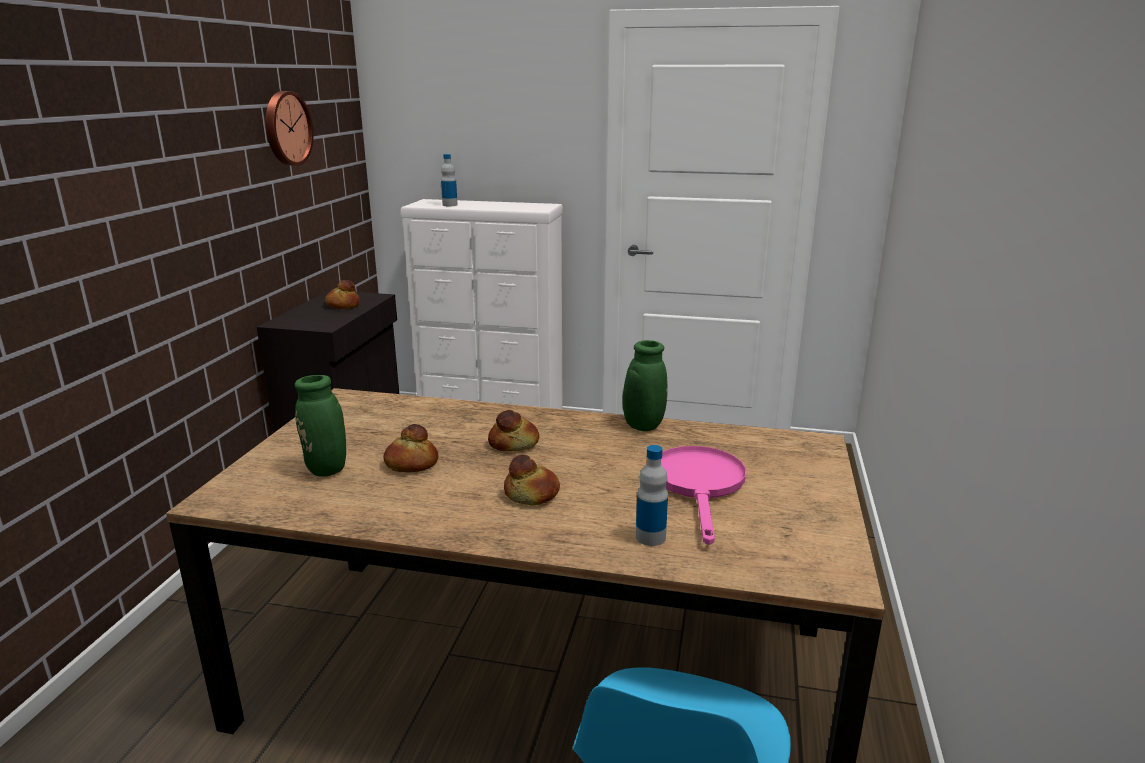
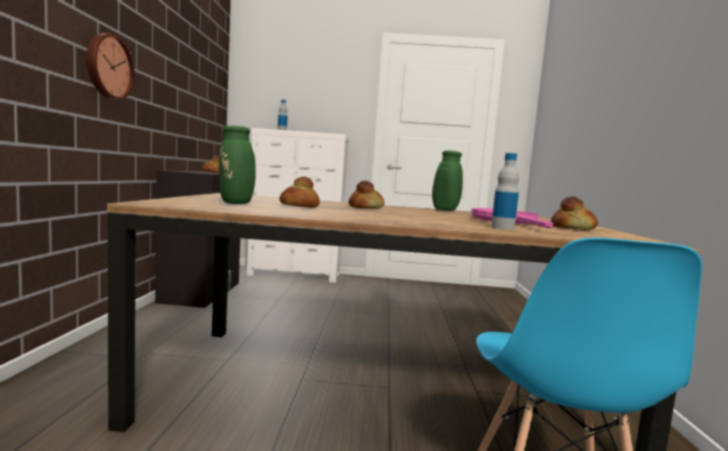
camera: 10 degrees left, 15 degrees down
wall clock [265,91,314,166] -> wall clock moved to [87,33,135,100]
bread [504,455,560,505] -> bread moved to [551,197,598,229]

